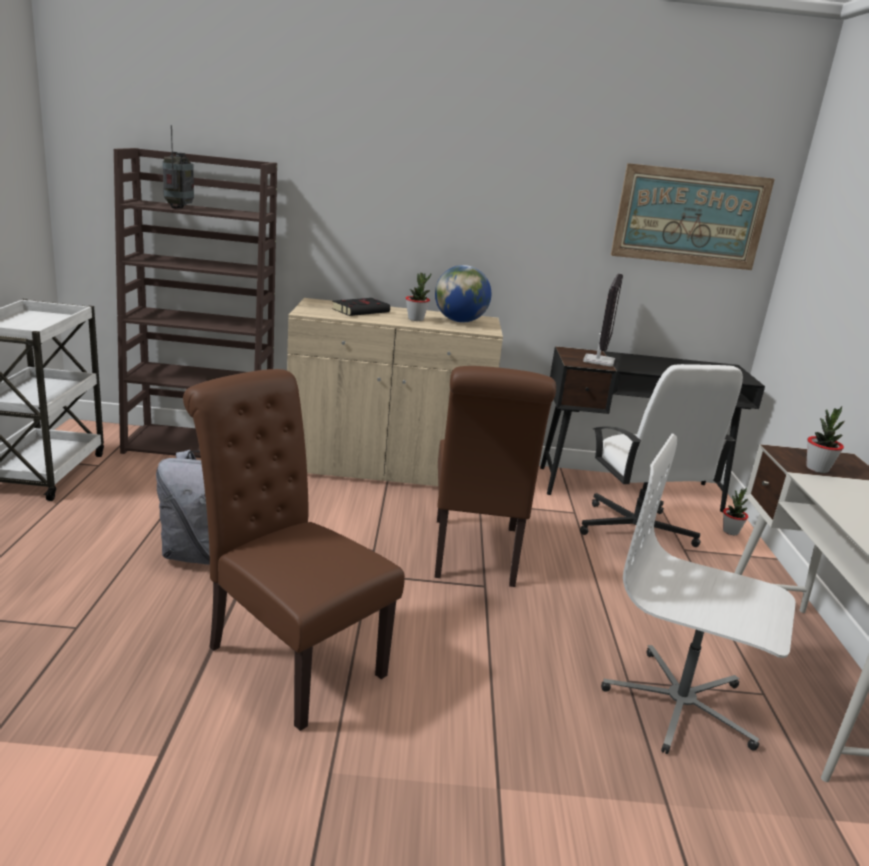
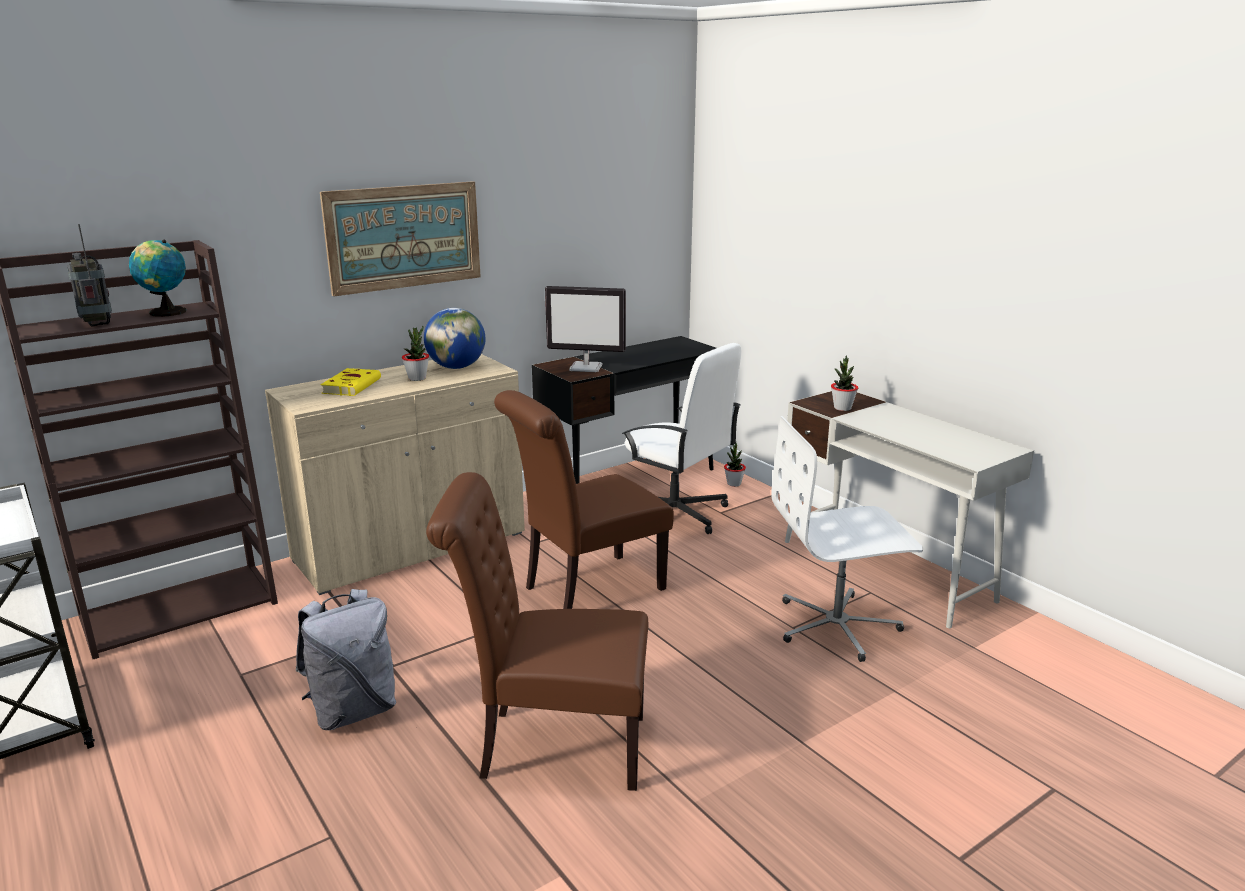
camera: 35 degrees left, 0 degrees up
black book [332,298,390,316] -> yellow book [320,368,381,396]
brown chair [435,366,556,587] -> brown chair turned 90 degrees clockwise [494,390,674,609]
monitor [583,274,623,367] -> monitor turned 120 degrees clockwise [545,286,626,372]
picture [611,163,775,270] -> picture moved to [320,181,481,297]
none -> globe [129,240,186,317]

